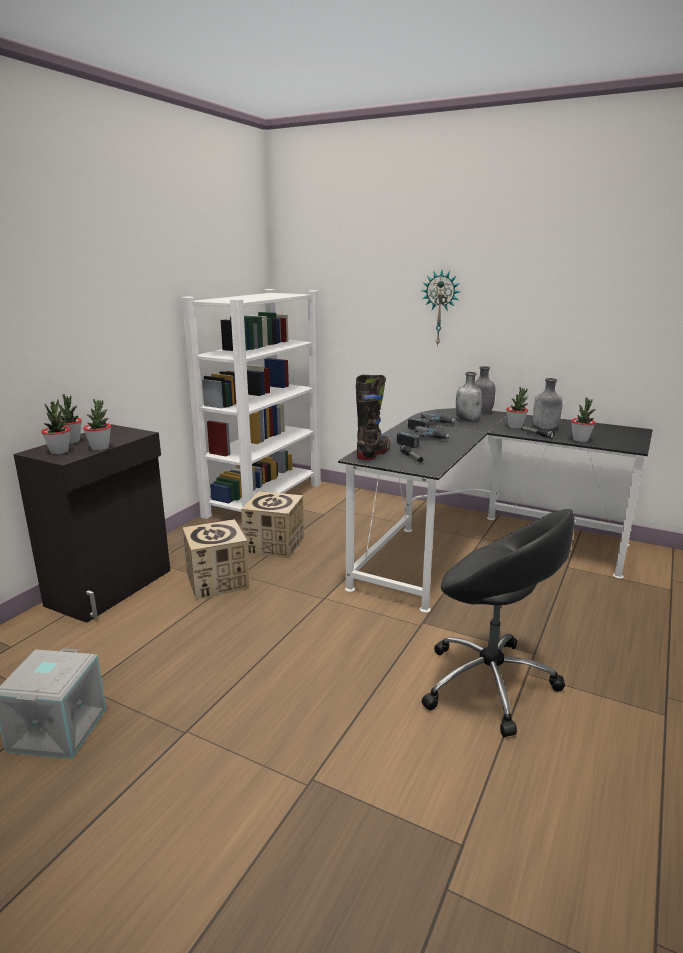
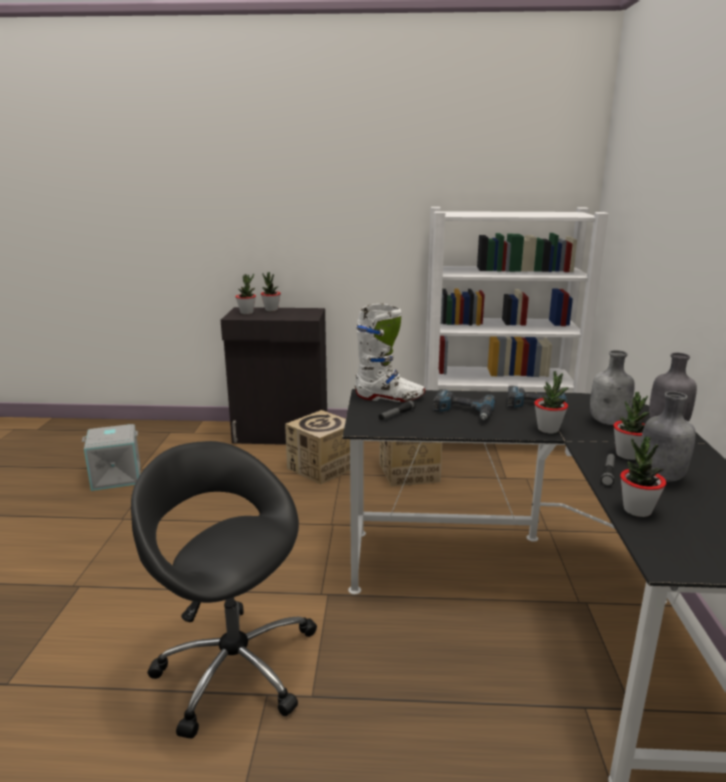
camera: 65 degrees right, 0 degrees up
potted plant [83,399,111,450] -> potted plant moved to [534,371,568,433]
black boot [356,375,390,460] -> white boot [355,304,425,402]
wall clock [421,270,460,346] -> none
black office chair [422,509,574,737] -> black office chair turned 105 degrees clockwise [131,441,317,738]

